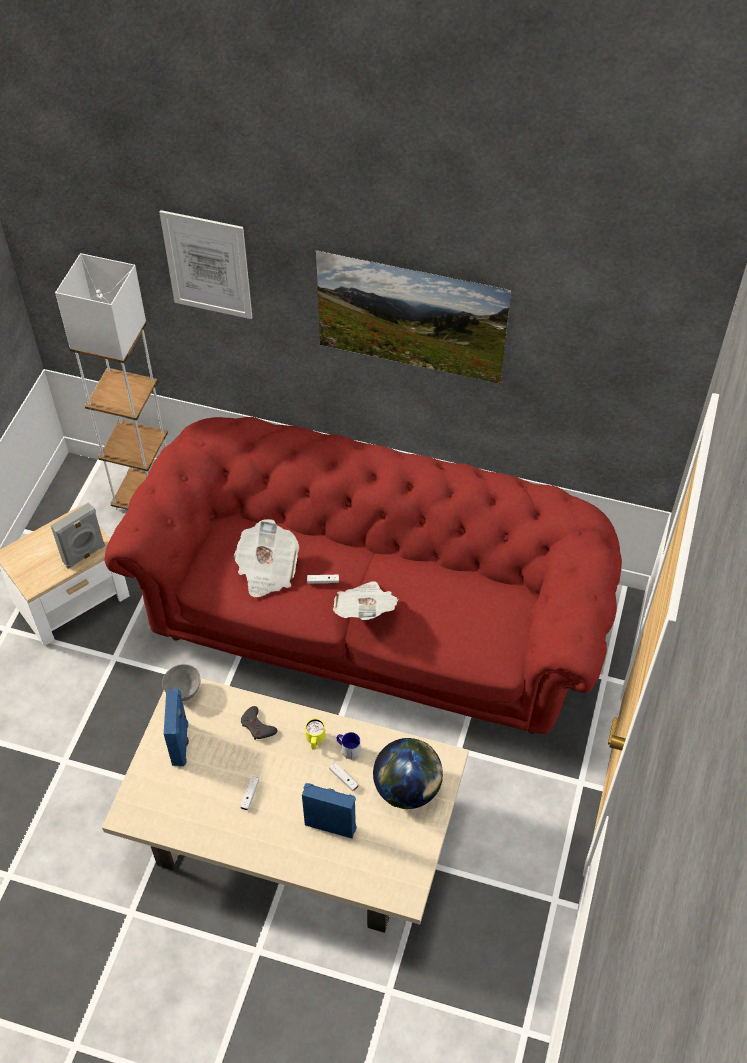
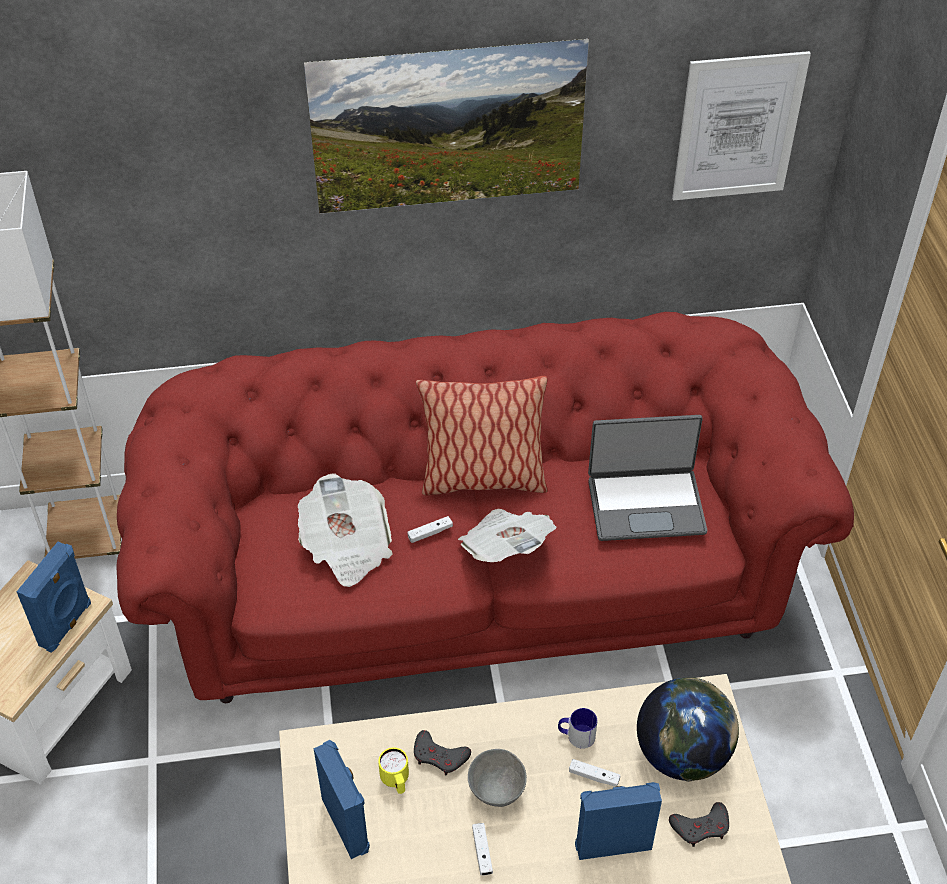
camera: 25 degrees left, 5 degrees down
grey speaker [50,502,105,569] -> blue speaker [17,542,91,653]
picture [160,210,252,319] -> picture moved to [672,51,811,200]
grey bowl [162,664,200,701] -> grey bowl moved to [468,749,527,807]
yellow mug [305,719,325,750] -> yellow mug moved to [378,747,409,794]
none -> pillow [416,376,548,495]
none -> laptop [588,415,707,541]
none -> grey game controller [669,802,729,847]

